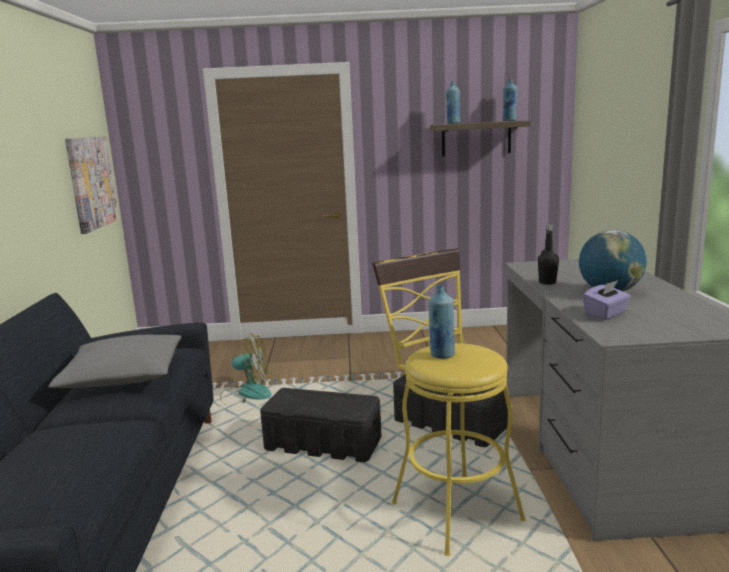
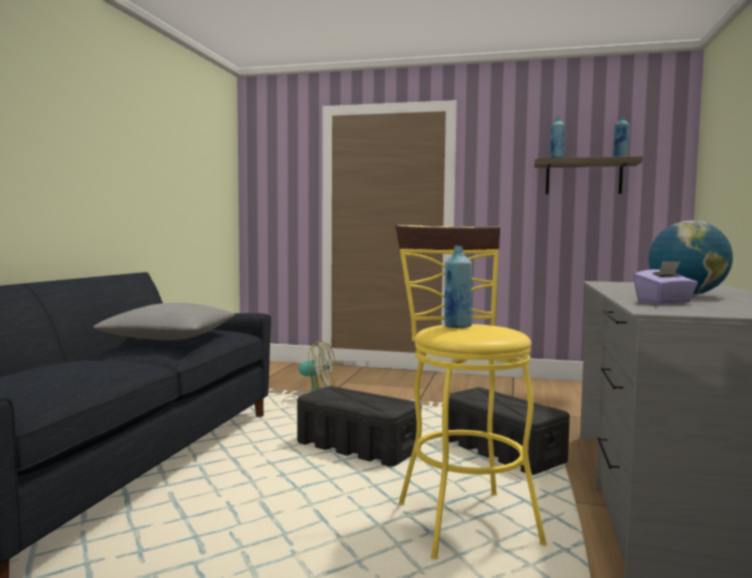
camera: 15 degrees right, 10 degrees down
picture [65,136,119,234] -> none
black bottle [538,225,559,285] -> none

